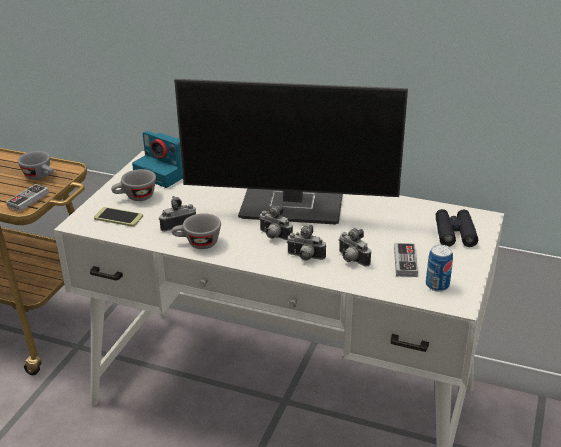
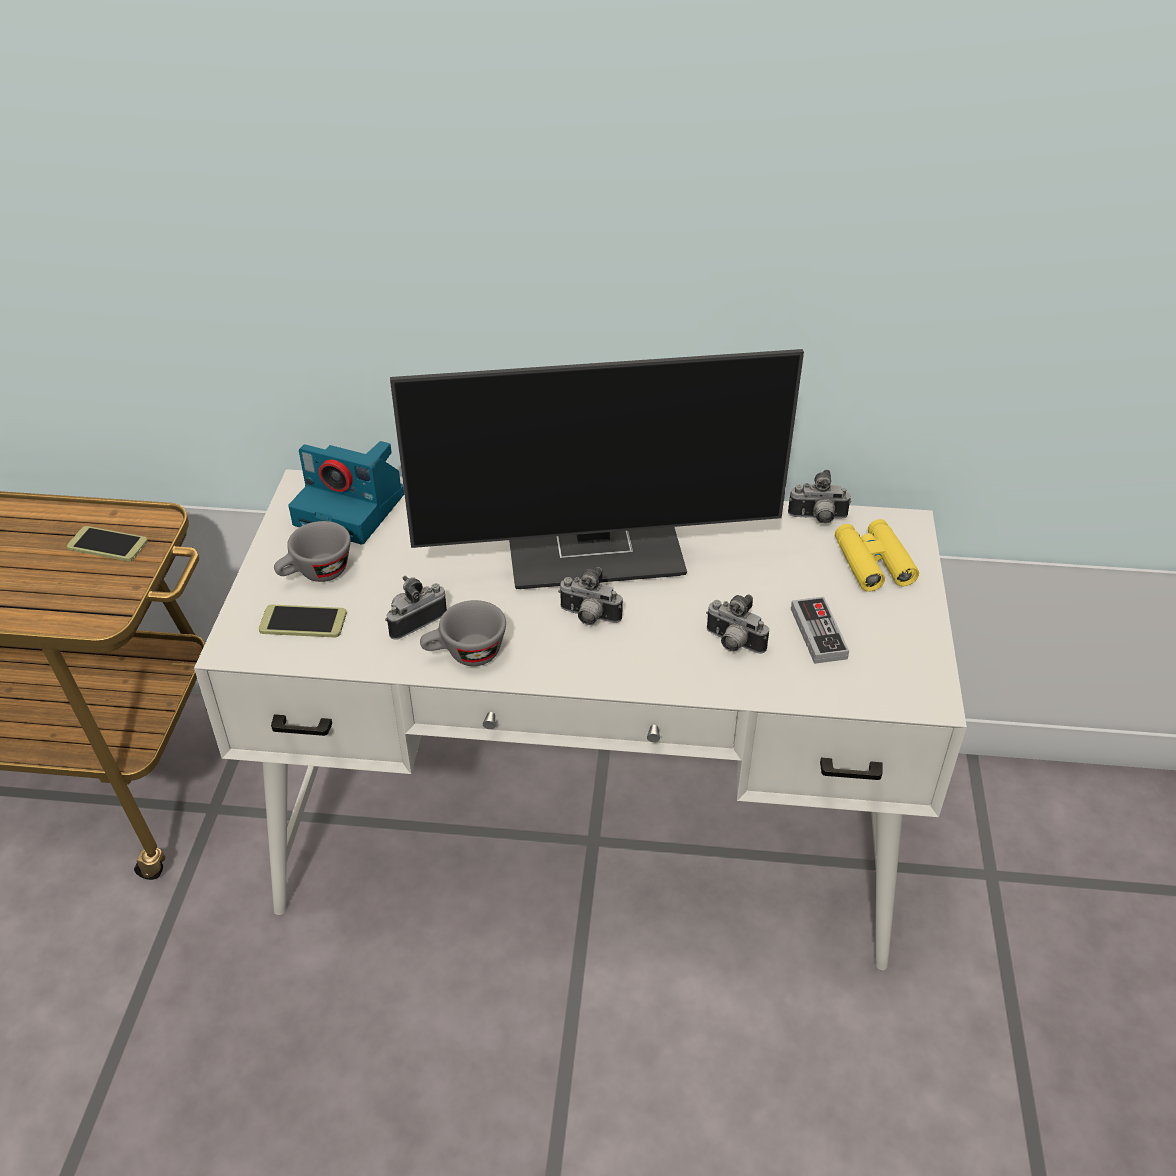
camera: 15 degrees left, 10 degrees up
game controller [6,184,49,211] -> none
grey cup [18,151,54,180] -> phone [67,526,148,561]
camera [287,225,326,260] -> camera moved to [788,470,851,524]
can [426,245,453,292] -> none
black binoculars [436,209,478,247] -> yellow binoculars [835,519,919,592]

